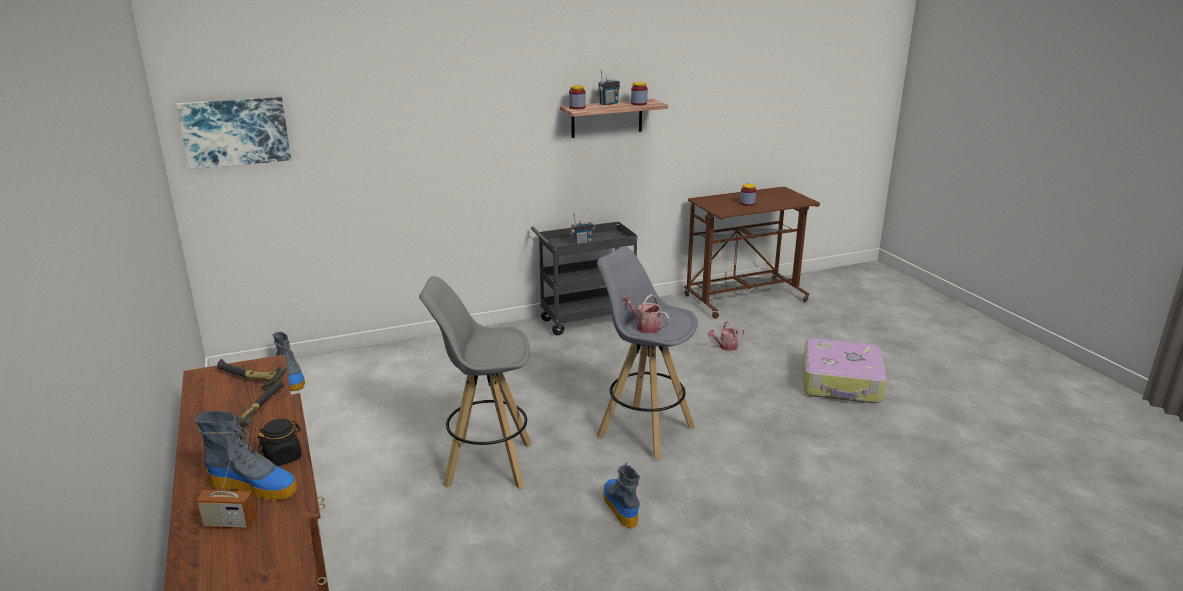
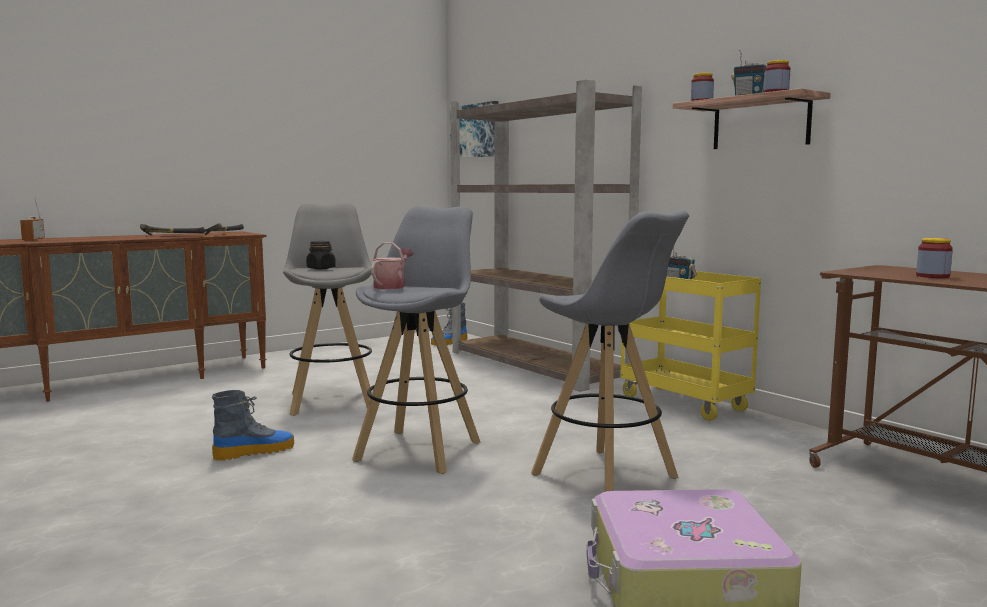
camera: 75 degrees right, 15 degrees down
boot [195,411,297,501] -> none
black jar [258,419,302,466] -> black jar moved to [306,241,336,269]
grey cart [531,222,637,335] -> yellow cart [620,271,761,421]
watering can [708,321,745,351] -> none
none -> brown bookcase [450,80,642,392]
none -> grey stool [531,210,689,492]

